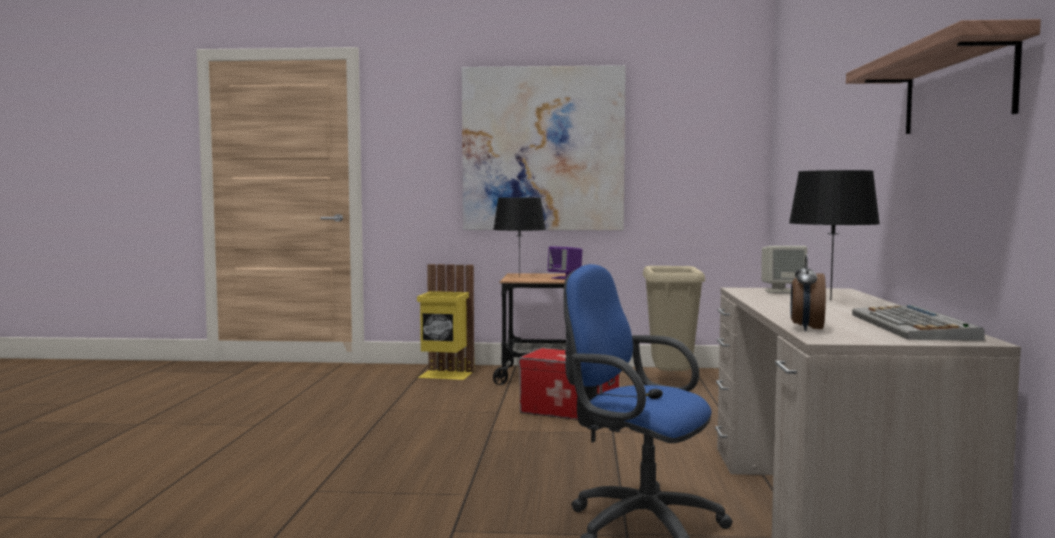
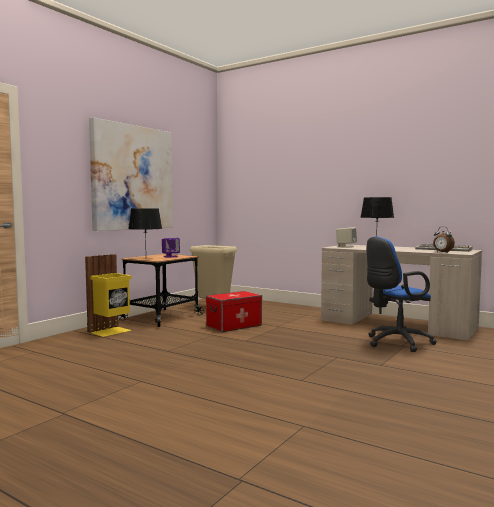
camera: 60 degrees left, 0 degrees up
shelf [846,19,1041,134] -> none

